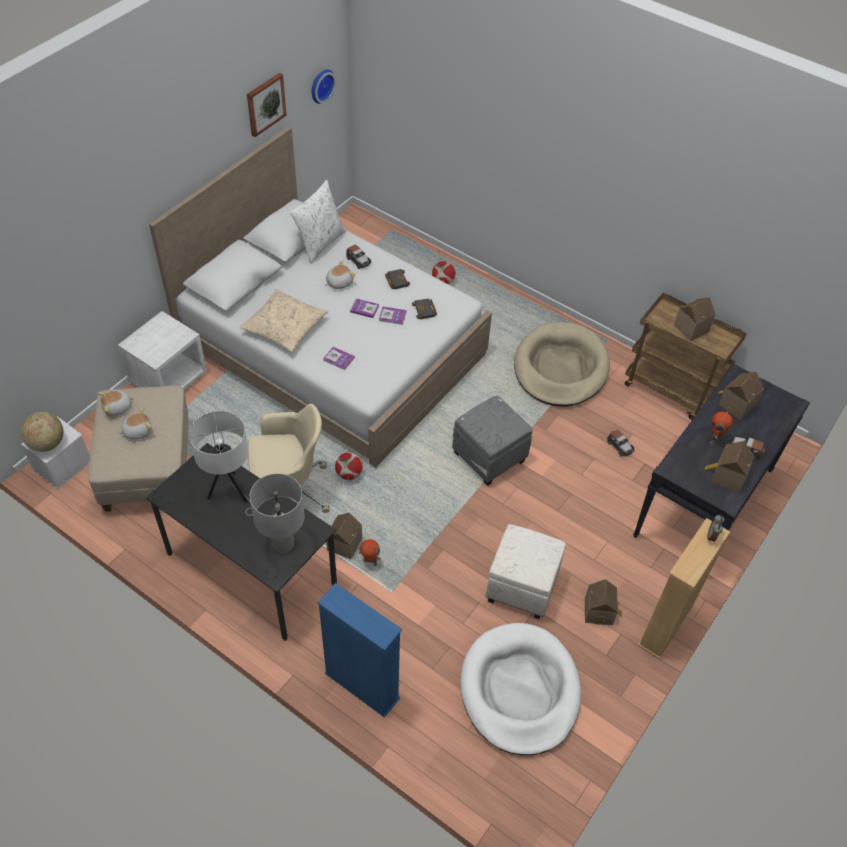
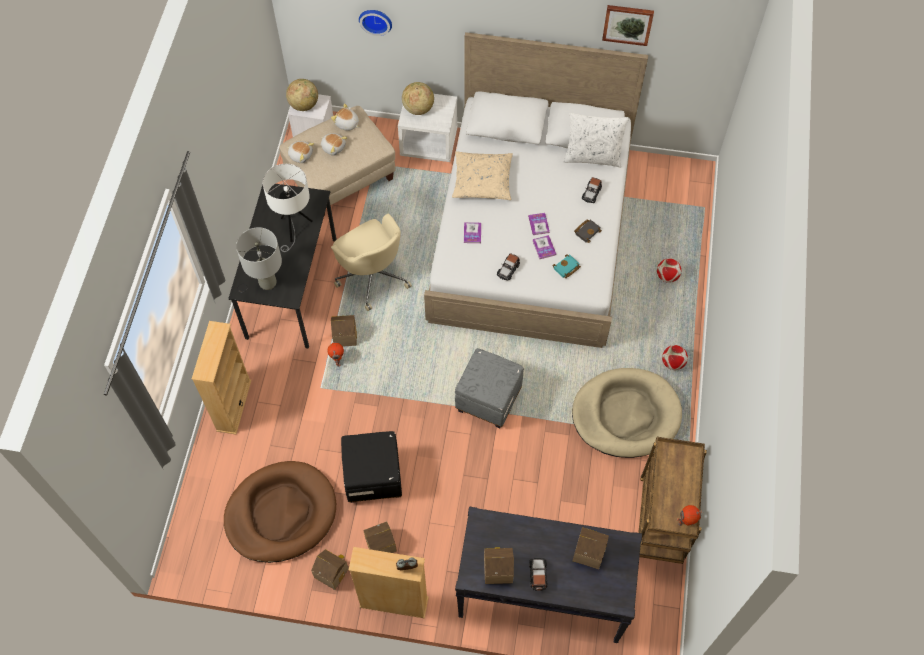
camera: 65 degrees right, 10 degrees up
wall clock [312,69,336,104] -> wall clock moved to [359,10,392,36]
blue bookcase [317,583,402,718] -> beige bookcase [192,321,251,435]
plush toy [326,260,356,289] -> plush toy moved to [287,141,314,163]
football [335,452,363,480] -> football moved to [662,345,688,370]
black book [412,299,437,320] -> turquoise book [552,254,581,278]
white dog bed [460,623,581,755] -> brown dog bed [224,461,336,563]
white ottoman [486,524,566,619] -> black ottoman [341,431,402,503]
toy car [607,429,634,457] -> toy car moved to [497,253,520,281]
toy house [674,297,716,341] -> toy house moved to [311,549,349,590]
toy robot [710,407,733,445] -> toy robot moved to [677,505,703,526]
none -> globe [402,82,434,115]

